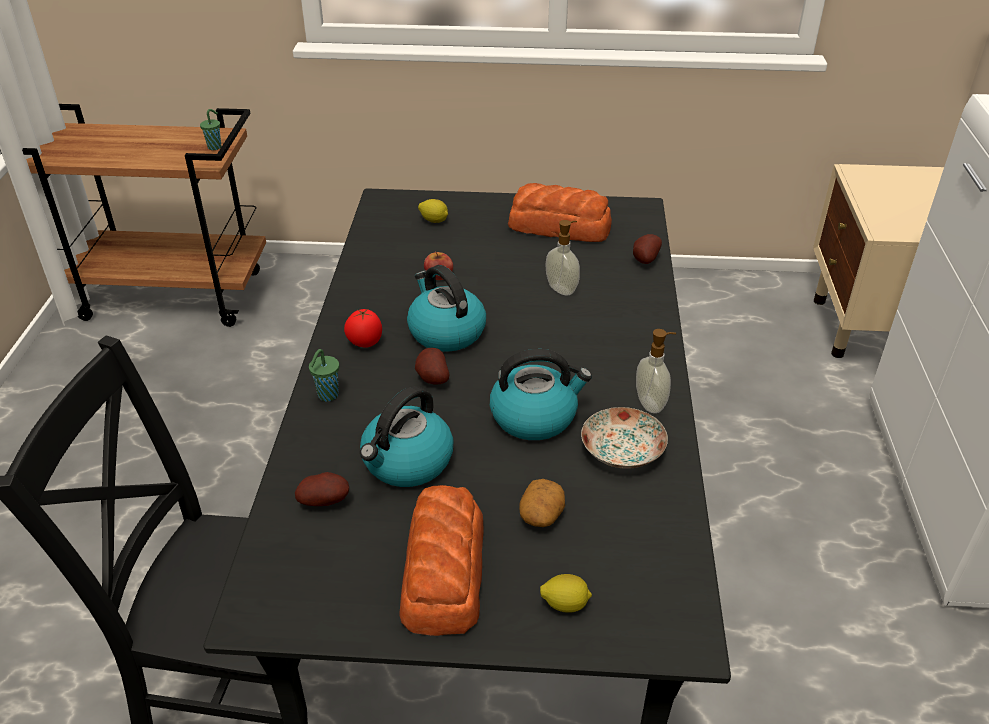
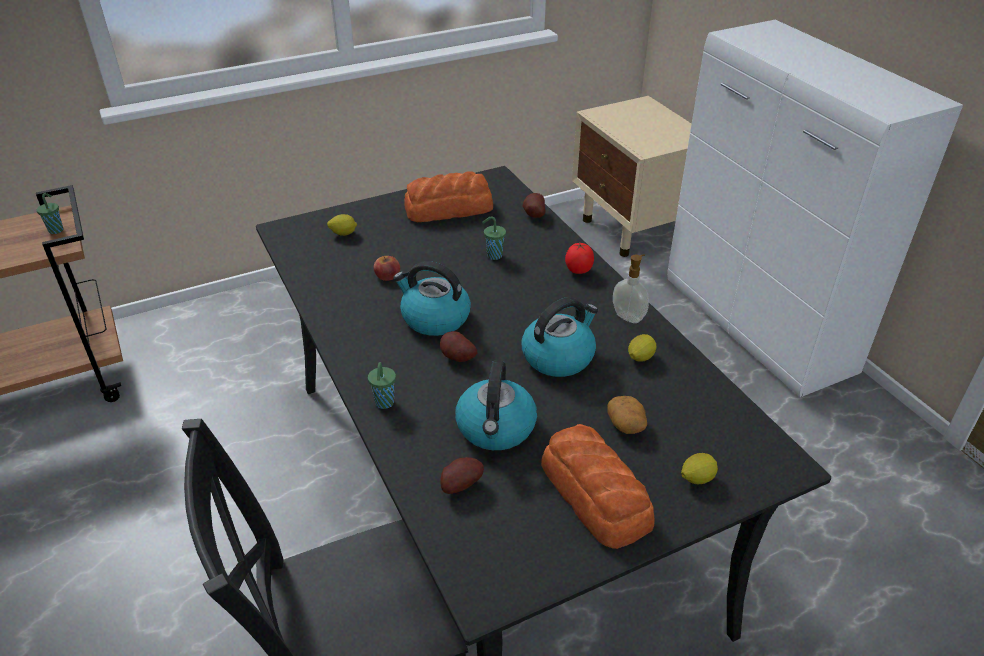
camera: 30 degrees left, 0 degrees up
tomato [344,308,382,348] -> tomato moved to [565,242,594,274]
soap dispenser [546,220,580,296] -> green cup [482,216,506,260]
plate [581,407,668,469] -> lemon [628,334,656,362]

